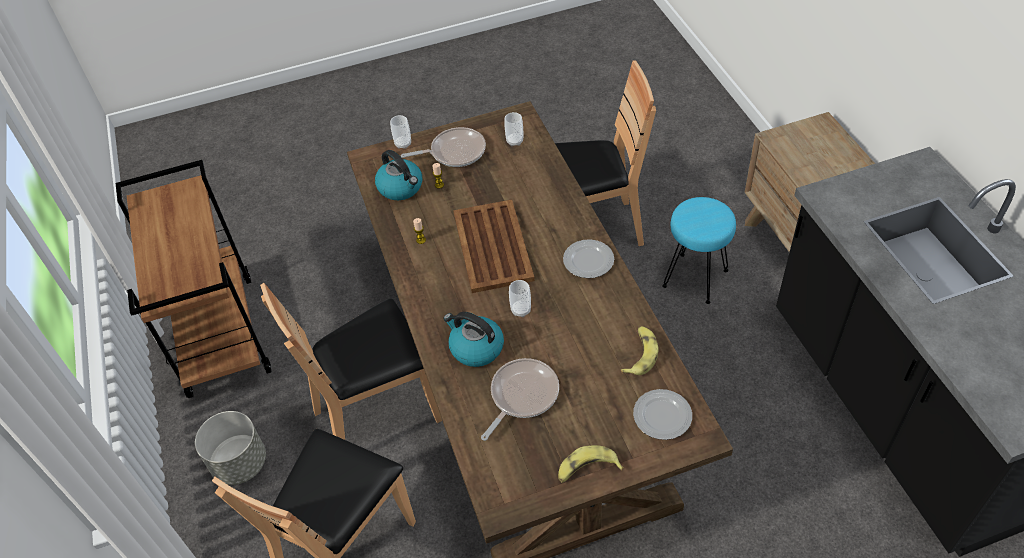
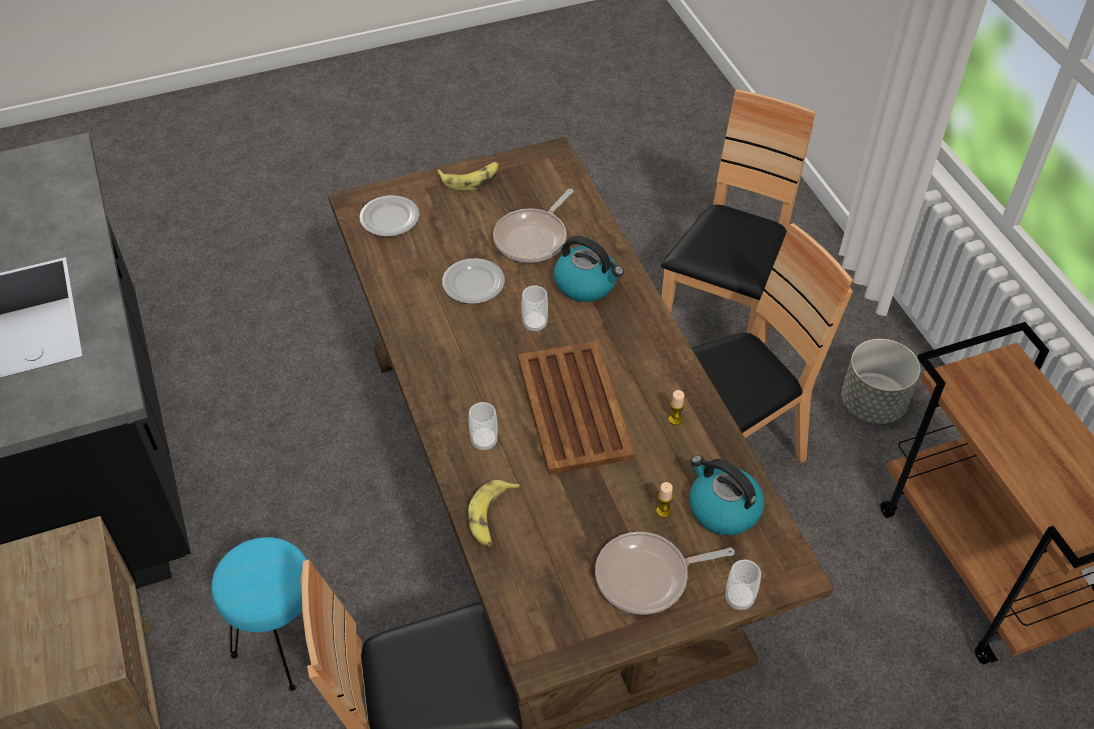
camera: 175 degrees right, 0 degrees up
cup [504,112,523,146] -> cup moved to [469,402,498,450]
plate [563,239,614,278] -> plate moved to [442,258,505,304]
banana [621,326,659,375] -> banana moved to [468,480,520,548]

